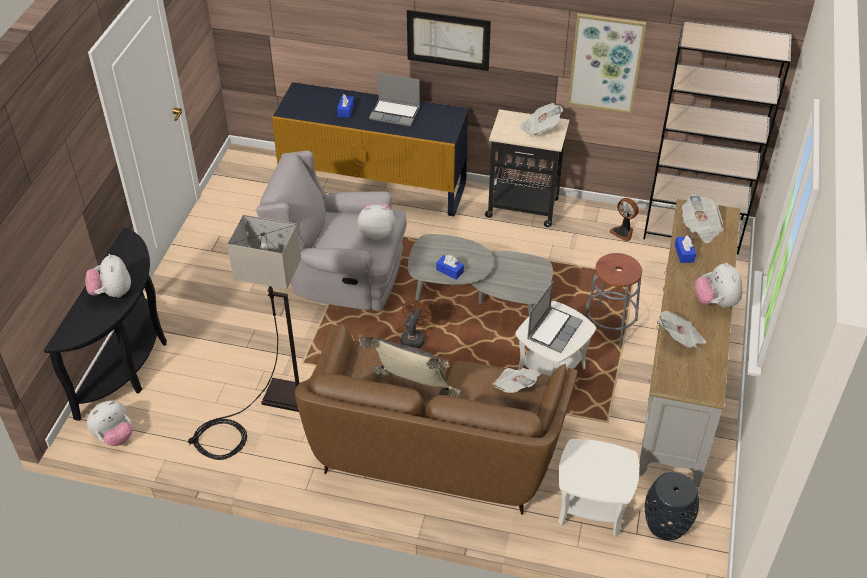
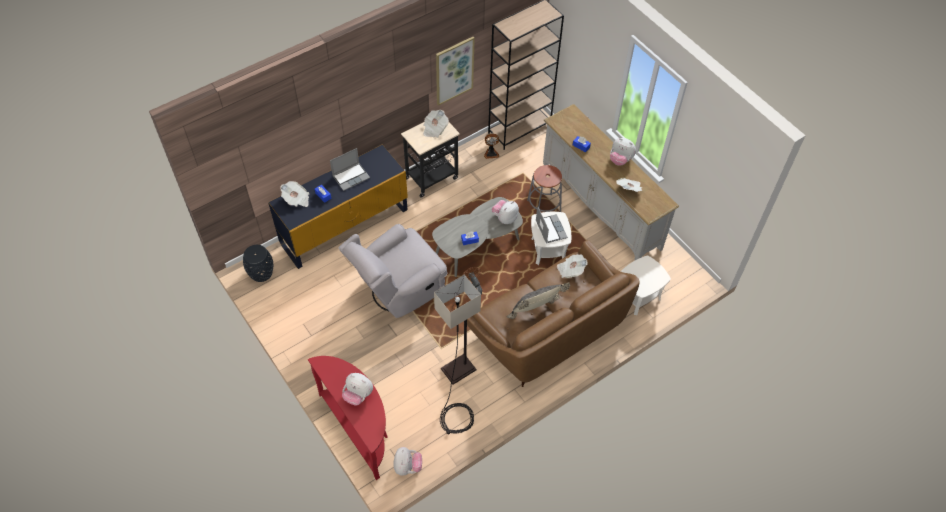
camera: 50 degrees left, 10 degrees up
black console table [44,228,167,421] -> red console table [308,356,388,480]
plush toy [358,204,396,240] -> plush toy moved to [492,200,519,224]
picture [407,10,491,71] -> none
black stool [645,472,699,541] -> black stool moved to [243,245,273,282]
newspaper [682,194,724,243] -> newspaper moved to [280,181,309,207]

